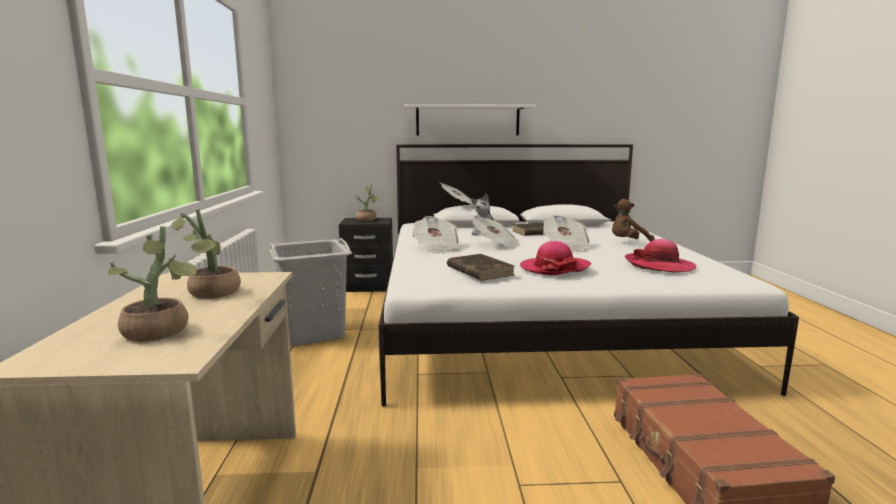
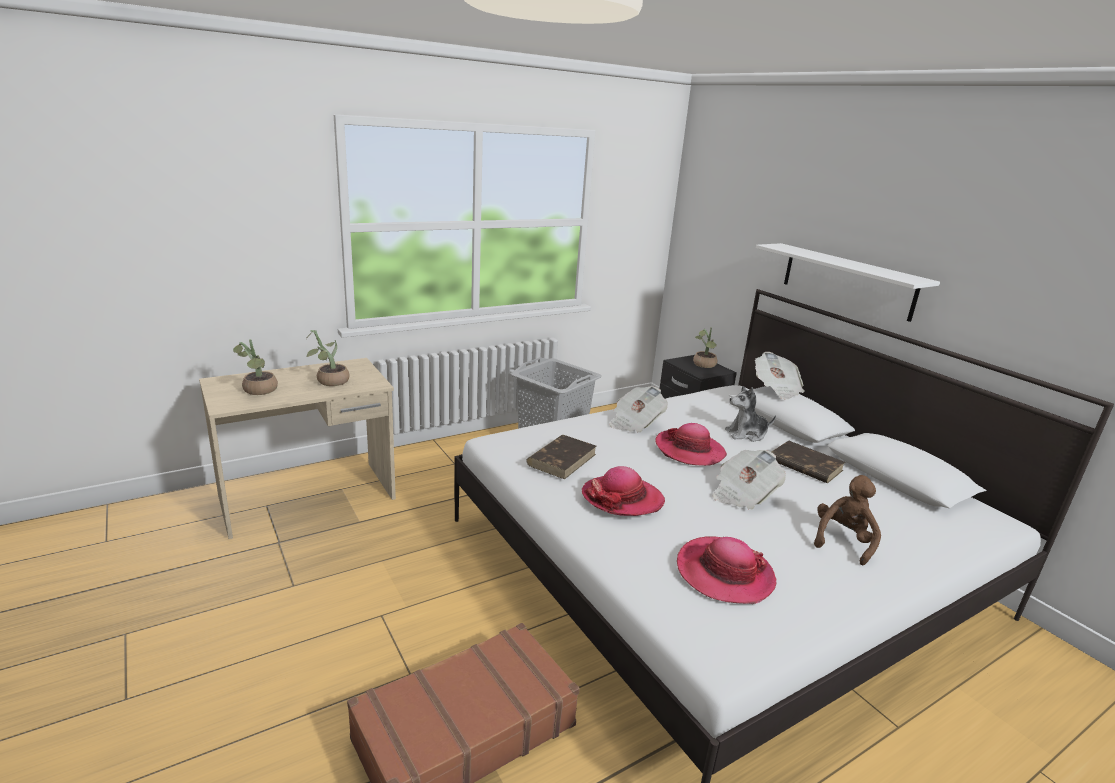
camera: 60 degrees right, 10 degrees up
newspaper [473,216,519,249] -> hat [655,423,727,466]
brown plush toy [612,199,655,242] -> brown plush toy turned 75 degrees clockwise [814,475,881,566]

